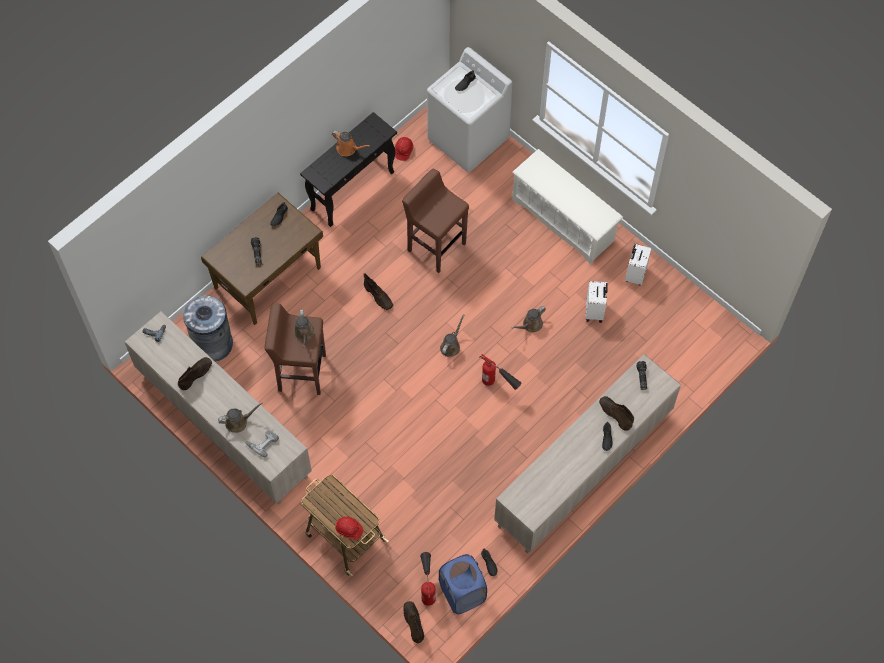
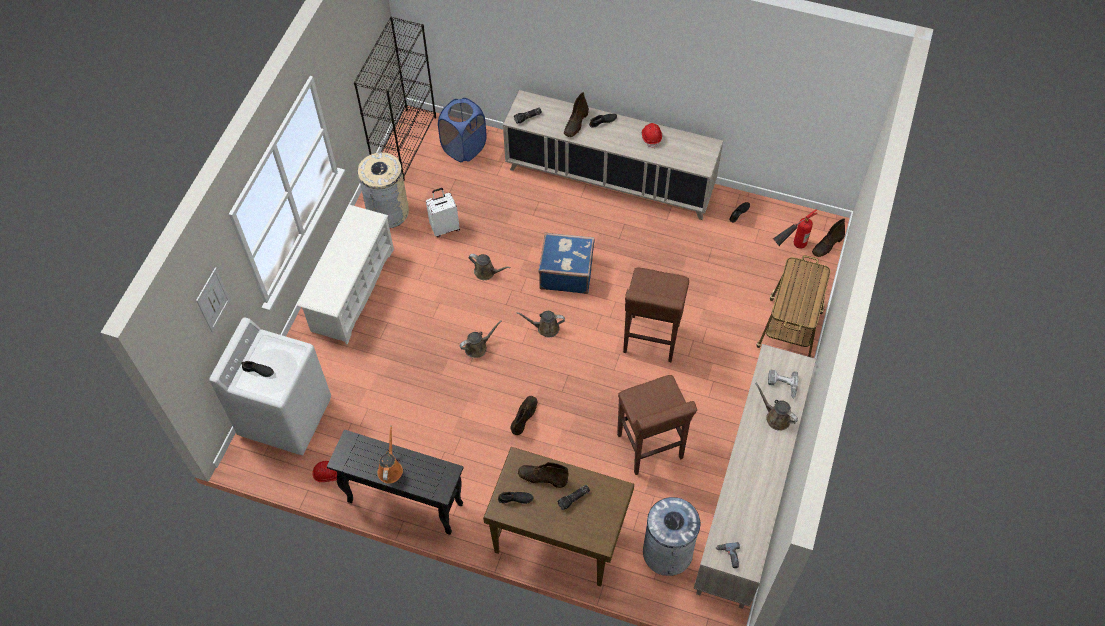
camera: 115 degrees left, 5 degrees down
brown boot [178,357,212,390] -> brown boot moved to [518,462,568,488]
brown watering can [294,309,315,347] -> brown watering can moved to [460,320,502,358]
red hard hat [335,517,363,540] -> red hard hat moved to [642,123,662,148]
brown stool [402,169,469,273] -> brown stool moved to [623,268,689,362]
blue laundry basket [439,554,487,614] -> blue laundry basket moved to [438,98,487,162]
fire extinguisher [480,354,522,390] -> blue suitcase [538,232,595,294]
white suitcase [625,244,651,285] -> beige trash can [358,152,409,228]
none -> picture [196,267,231,332]
none -> black bookcase [354,16,436,181]

